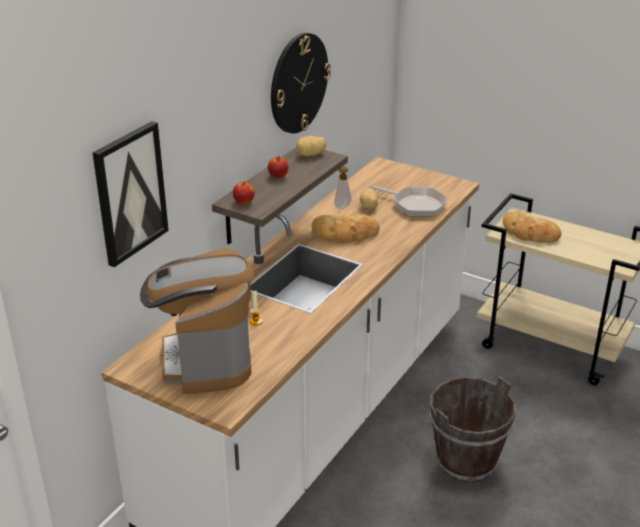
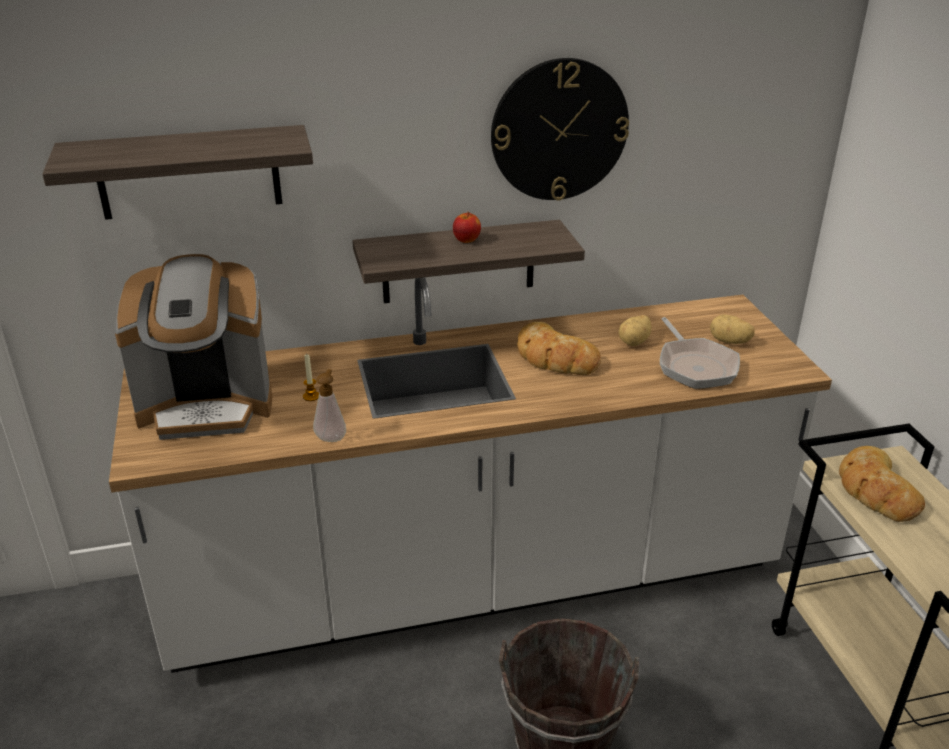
camera: 45 degrees right, 0 degrees up
picture [93,121,169,267] -> shelf [42,125,313,220]
coffee machine [140,249,254,394] -> coffee machine turned 135 degrees counterclockwise [115,254,272,440]
apple [233,181,254,205] -> none
potato [296,136,327,156] -> potato moved to [710,314,755,344]
soap dispenser [334,167,352,209] -> soap dispenser moved to [313,369,346,442]

